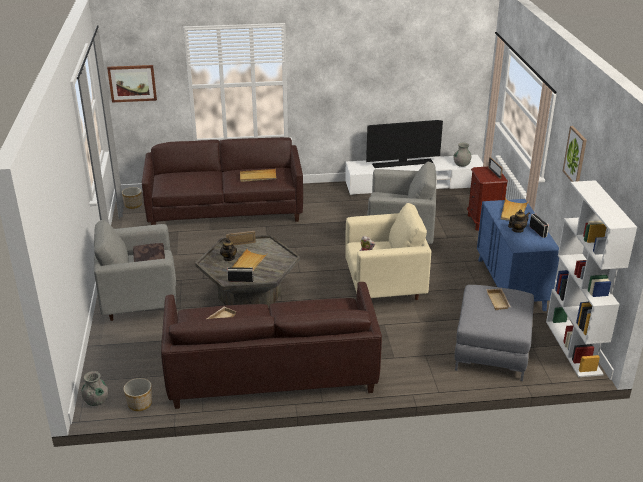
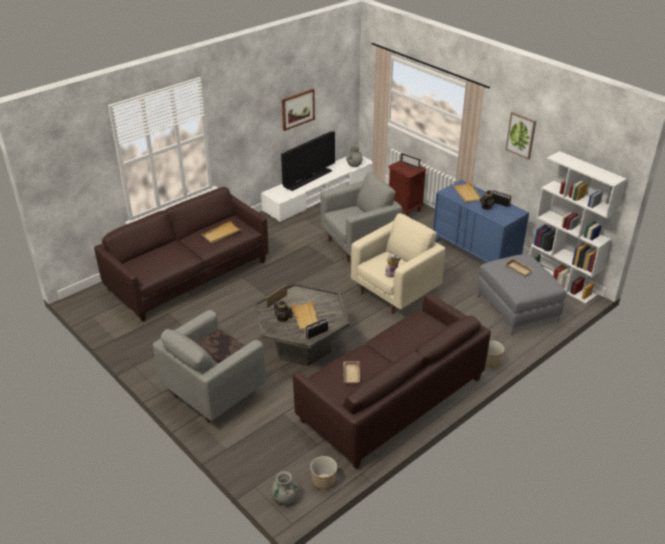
camera: 35 degrees left, 5 degrees up
picture [107,65,157,102] -> picture moved to [282,89,315,131]
planter [122,187,142,209] -> planter moved to [485,340,504,368]

